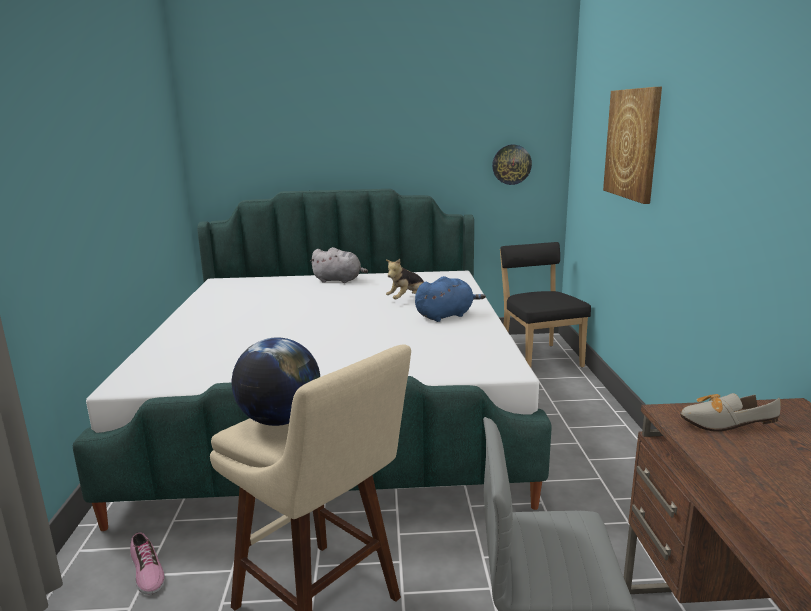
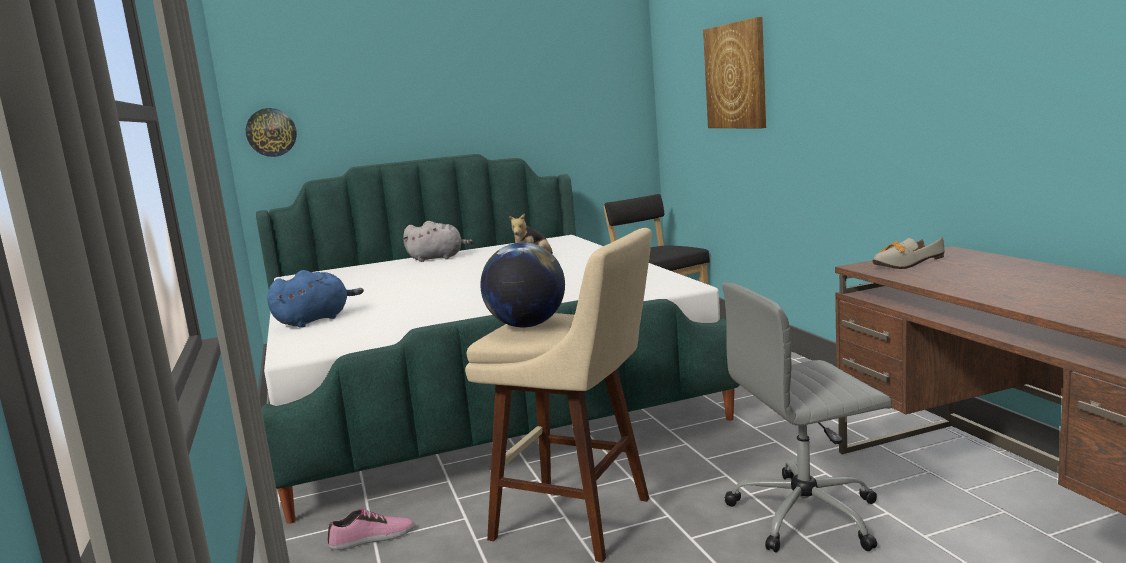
camera: 15 degrees left, 5 degrees down
shoe [130,532,165,595] -> shoe turned 60 degrees counterclockwise [328,509,414,550]
blue plush toy [415,276,486,322] -> blue plush toy moved to [267,270,364,328]
wall clock [492,145,532,185] -> wall clock moved to [246,108,297,157]

